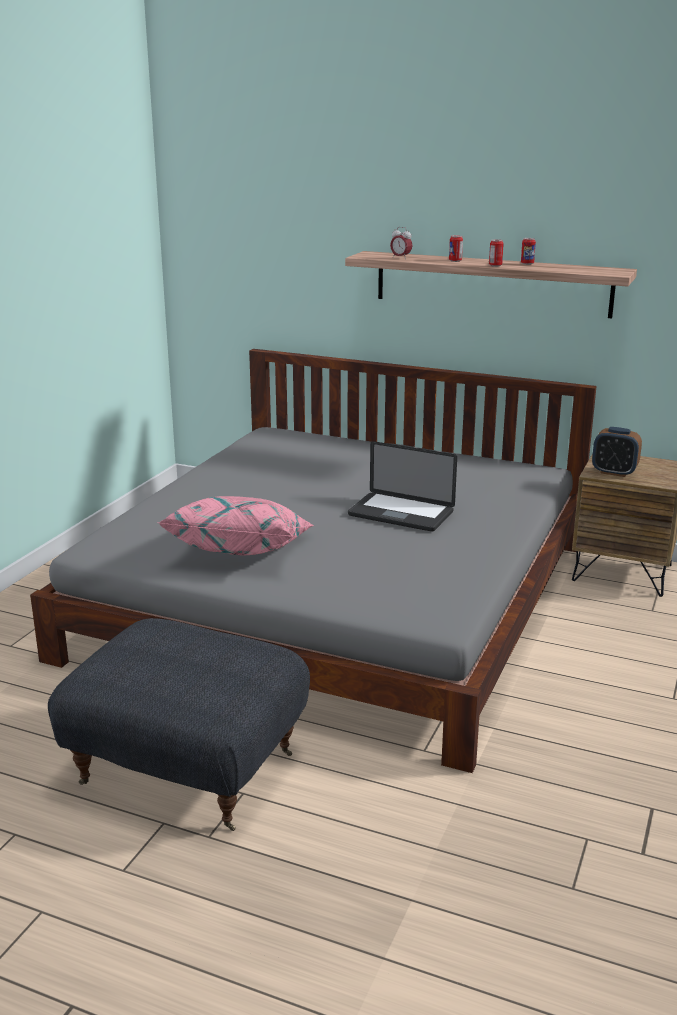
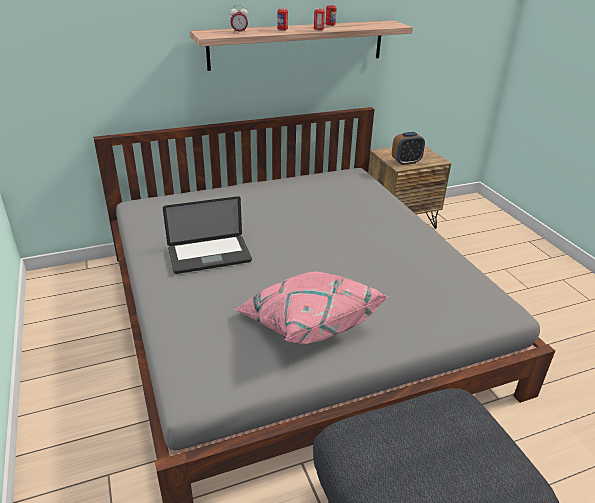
camera: 45 degrees left, 10 degrees up
laptop [348,441,457,532] -> laptop moved to [163,196,252,274]

